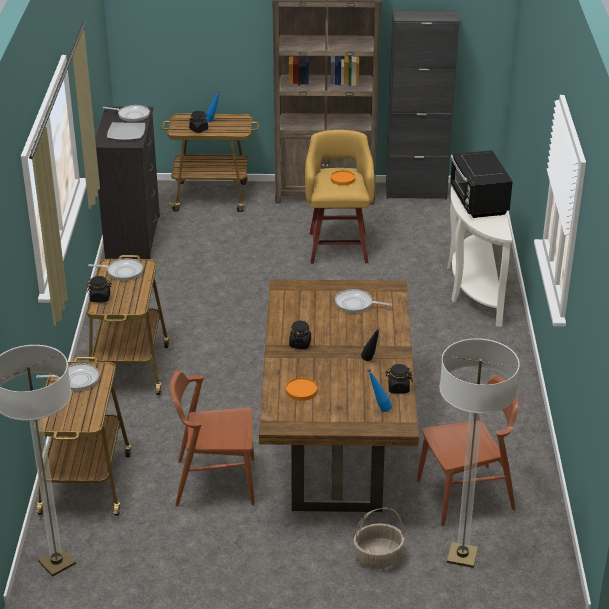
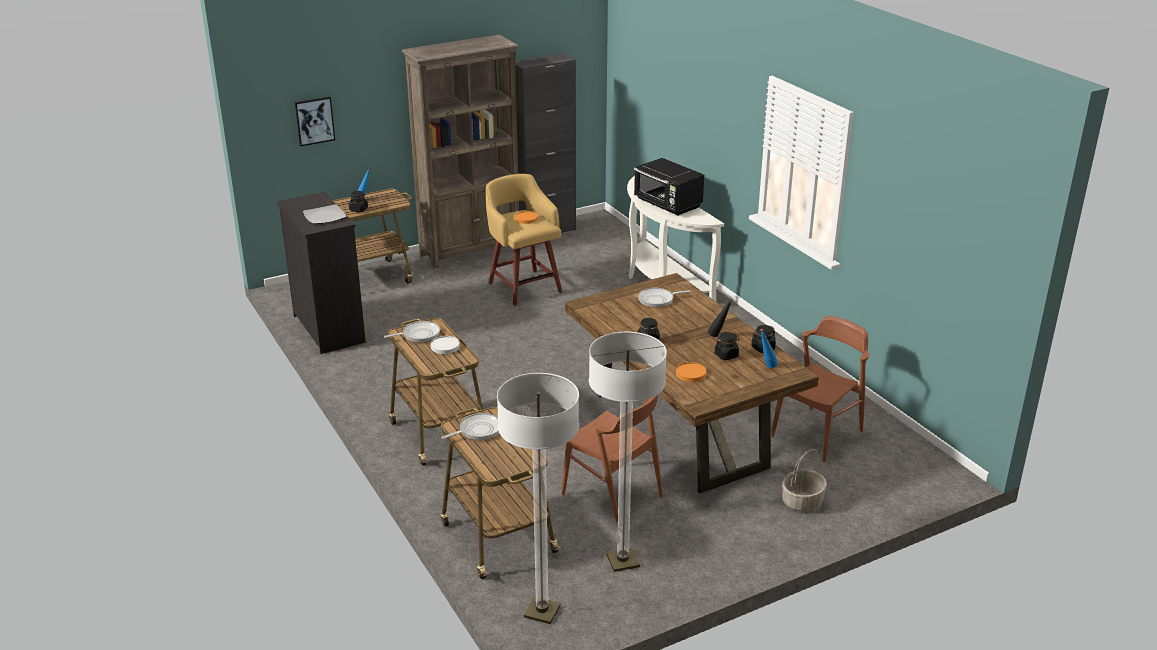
camera: 30 degrees left, 5 degrees down
black jar [87,276,112,302] -> black jar moved to [715,332,739,360]
frying pan [103,105,150,122] -> none
brown chair [170,370,255,506] -> brown chair turned 105 degrees counterclockwise [561,395,663,527]
floor lamp [439,338,520,568] -> floor lamp moved to [589,332,667,572]
none -> picture [295,96,335,146]
none -> white plate [431,336,460,354]

